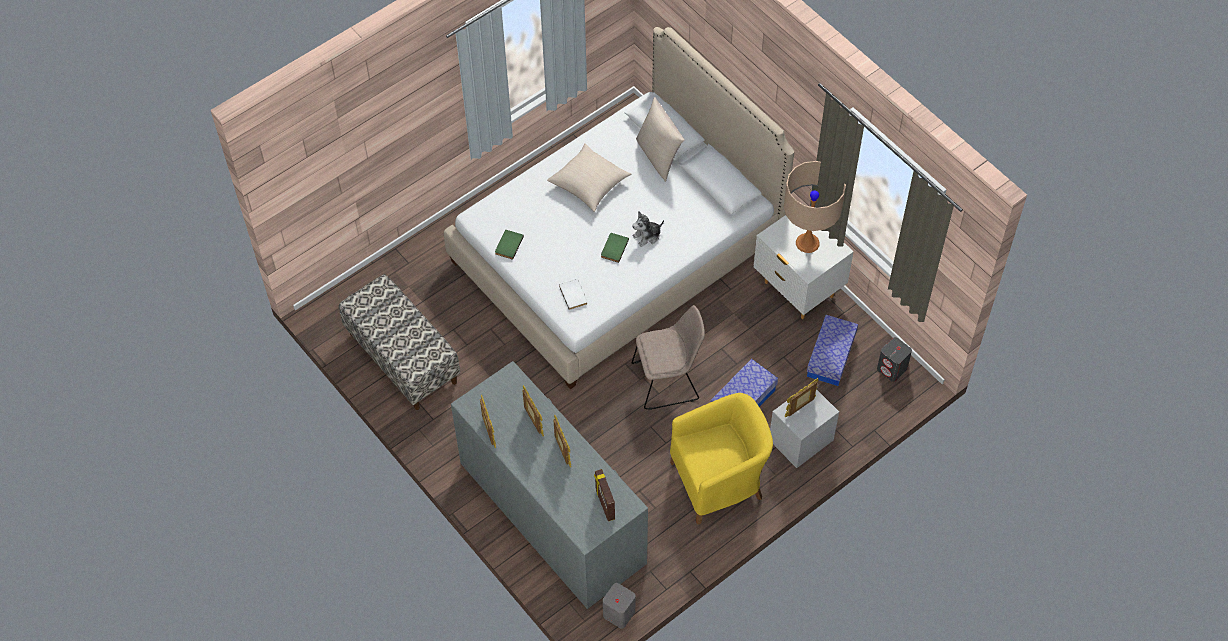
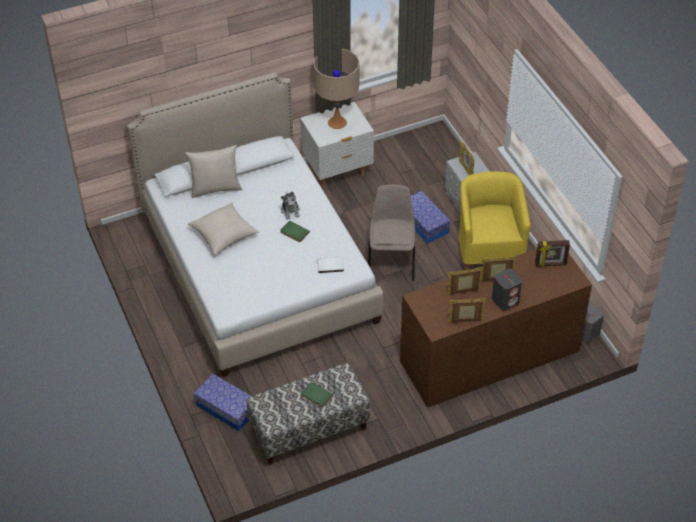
camera: 75 degrees left, 10 degrees down
grey dresser [451,361,648,609] -> brown dresser [400,249,592,408]
green book [495,230,524,260] -> green book moved to [301,382,333,408]
storage box [807,315,858,386] -> storage box moved to [194,374,251,431]
grey speaker [877,337,912,382] -> grey speaker moved to [492,268,522,311]

